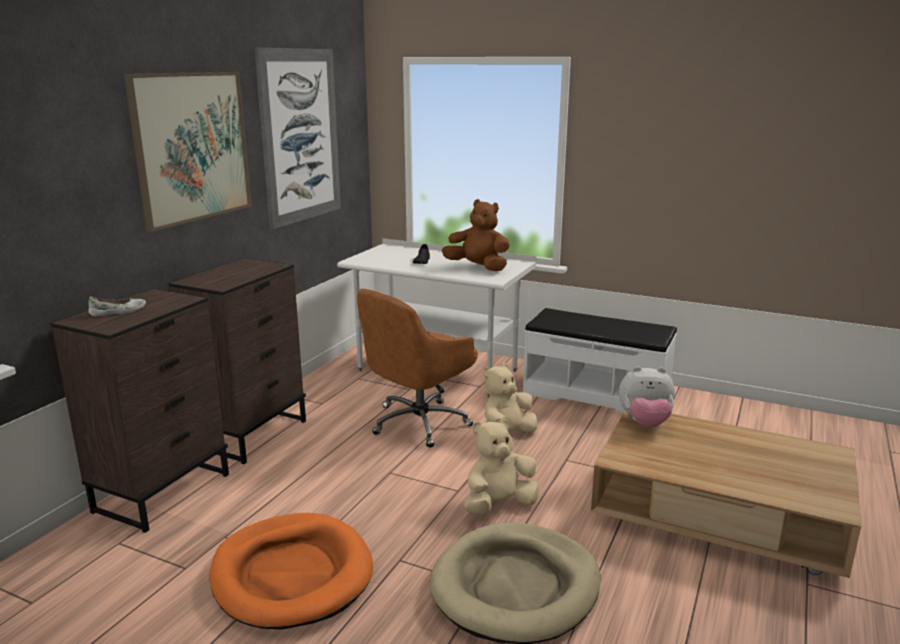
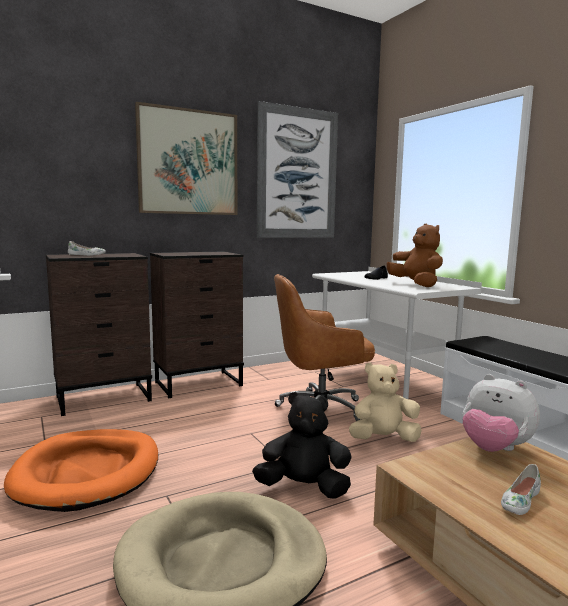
camera: 35 degrees right, 10 degrees down
beige plush toy [464,418,539,515] -> black plush toy [252,392,351,499]
none -> white shoe [501,464,541,515]

